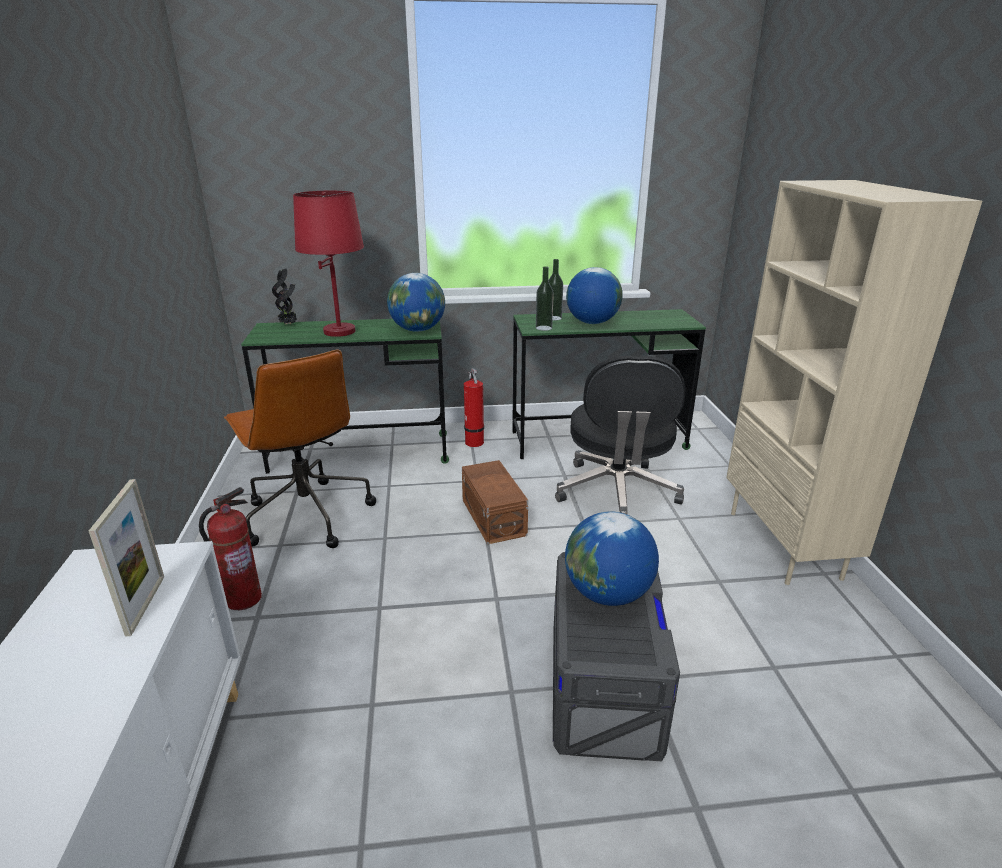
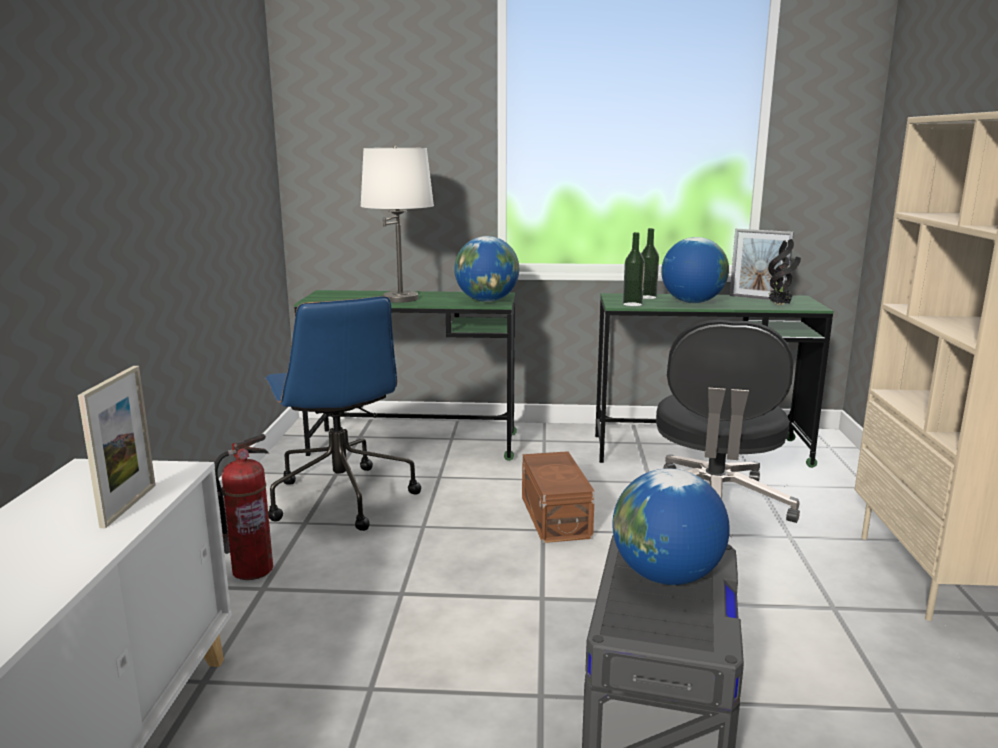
camera: 10 degrees right, 10 degrees down
brown office chair [224,350,376,548] -> blue office chair [264,296,421,531]
potted plant [272,269,297,325] -> potted plant moved to [768,239,801,306]
red table lamp [293,191,364,337] -> white table lamp [360,146,434,303]
fire extinguisher [464,369,484,447] -> none
none -> picture frame [730,229,794,300]

